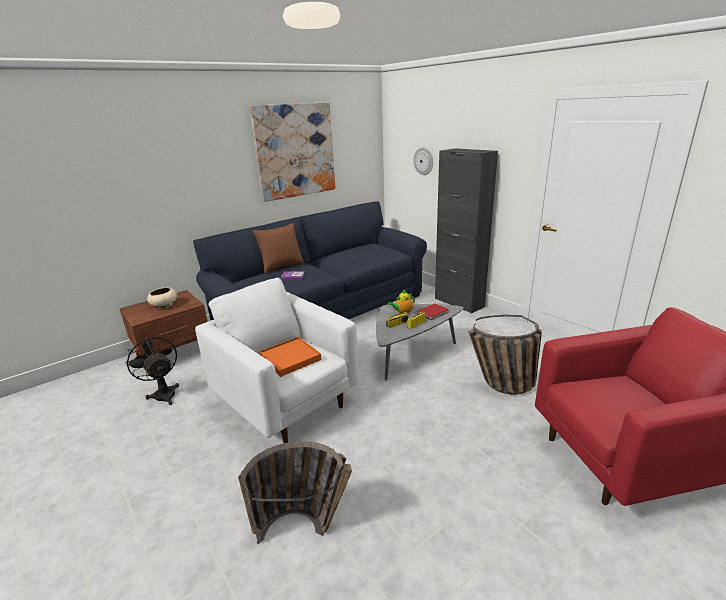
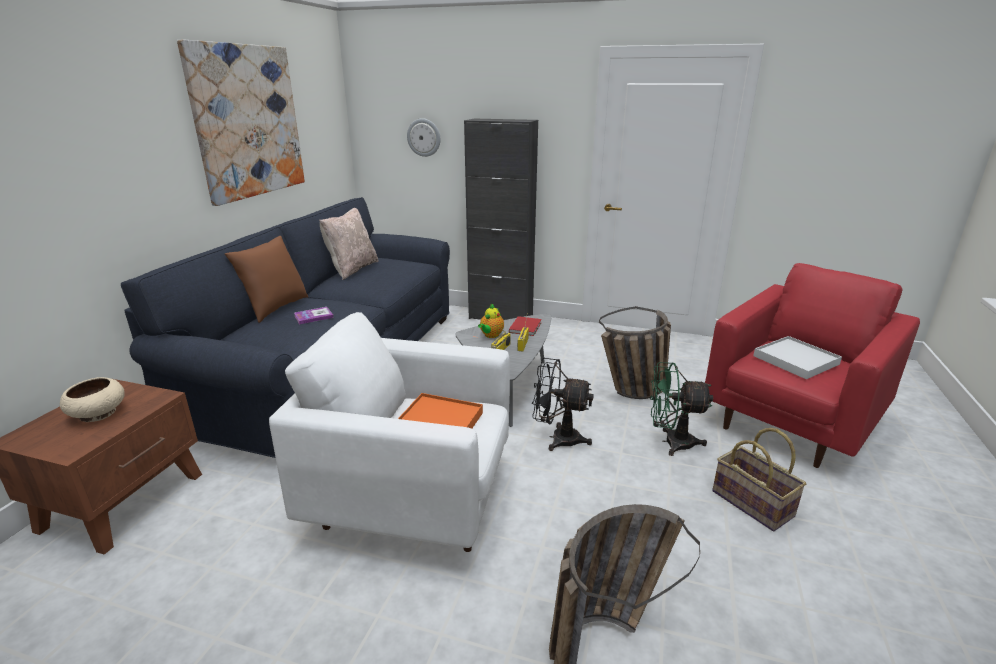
camera: 35 degrees left, 0 degrees up
black fan [125,334,179,405] -> black fan moved to [532,358,594,451]
none -> beige pillow [319,208,379,280]
none -> green fan [650,362,713,456]
none -> basket [712,428,806,531]
none -> white tray [753,336,842,379]

